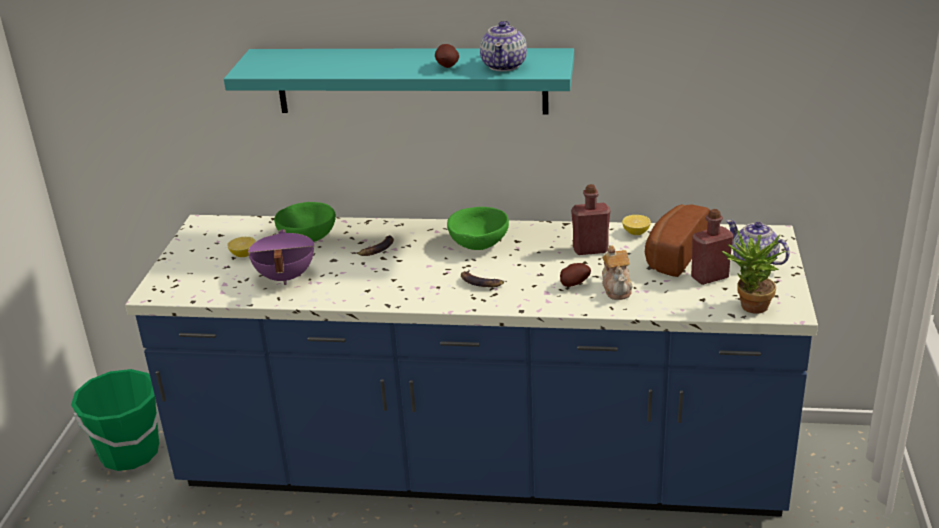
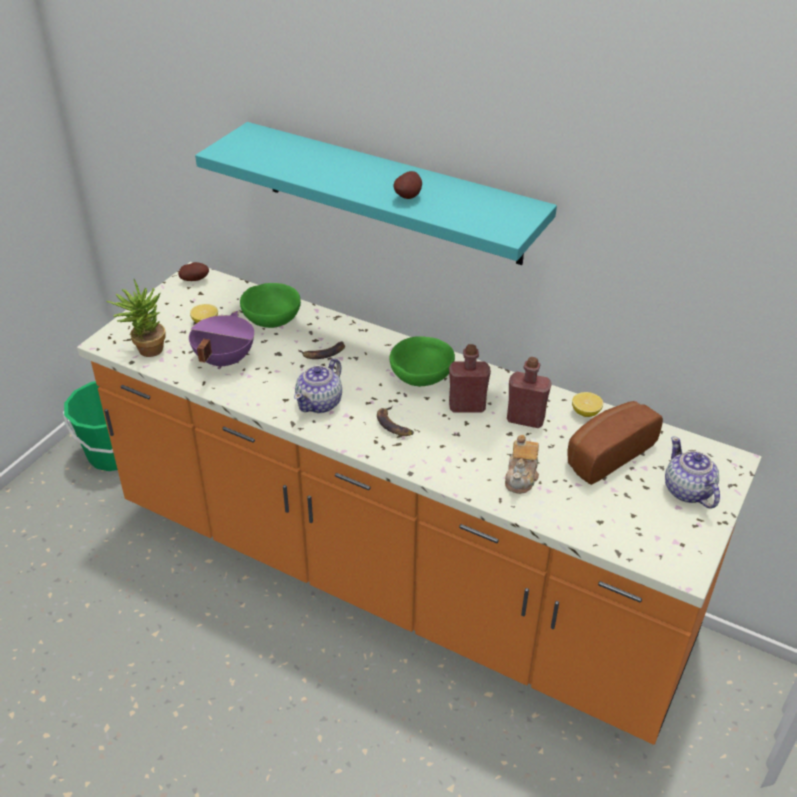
camera: 20 degrees right, 10 degrees up
blue counter [125,215,818,517] -> orange counter [77,262,762,745]
teapot [480,21,527,71] -> teapot moved to [294,359,342,413]
potato [560,263,591,287] -> potato moved to [178,262,209,281]
red bottle [691,209,733,285] -> red bottle moved to [449,344,491,413]
potted plant [722,230,787,314] -> potted plant moved to [106,279,166,357]

